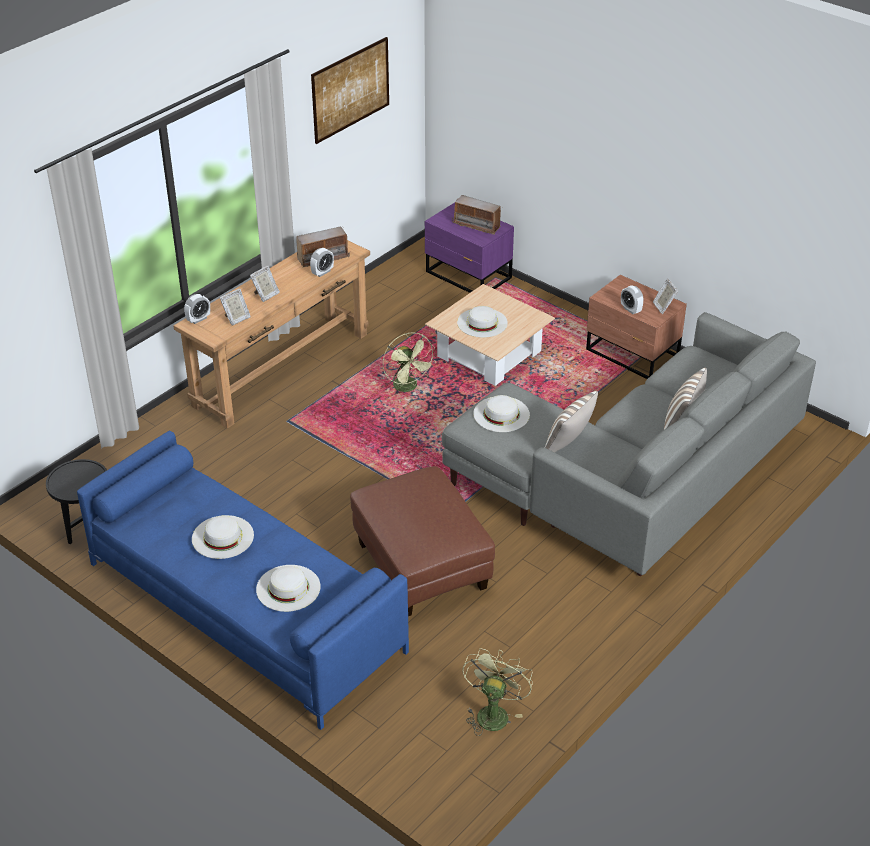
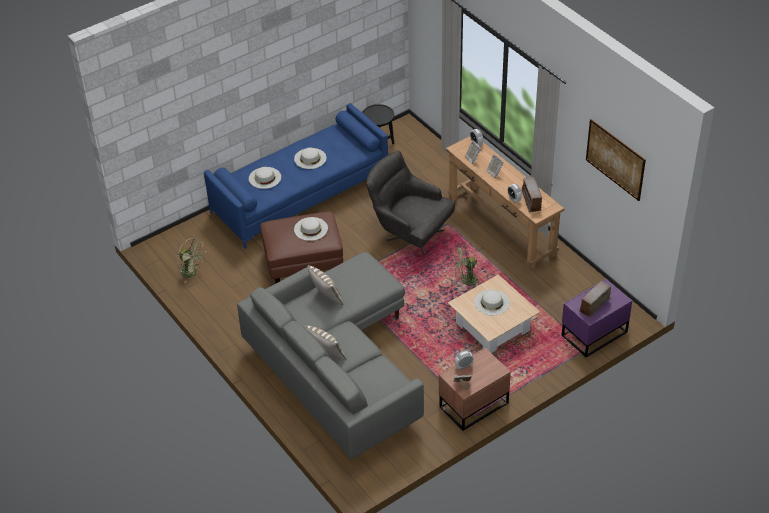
camera: 105 degrees right, 5 degrees up
white hat [473,395,530,432] -> white hat moved to [294,217,328,241]
none -> grey armchair [366,151,455,255]

